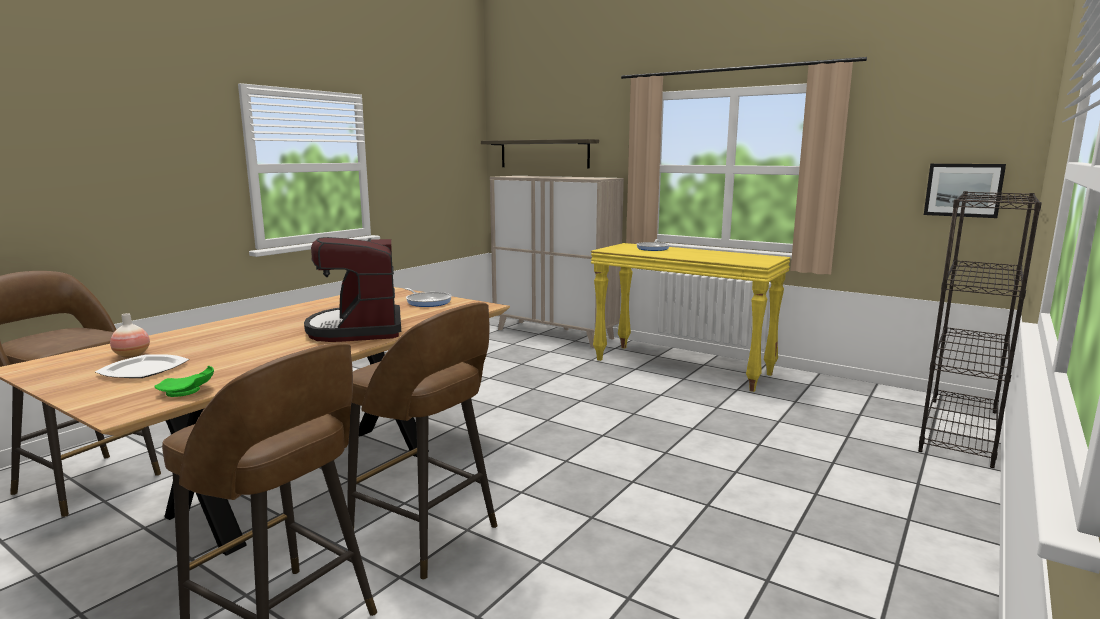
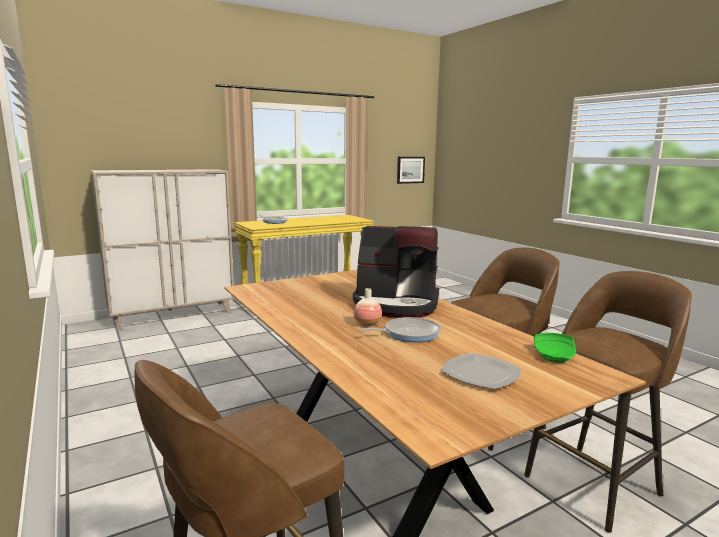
camera: 65 degrees left, 0 degrees up
vase [110,313,150,358] -> vase moved to [353,288,382,326]
frying pan [404,288,452,307] -> frying pan moved to [360,317,441,342]
shelf [481,139,599,168] -> none
black bookcase [918,191,1042,468] -> none

